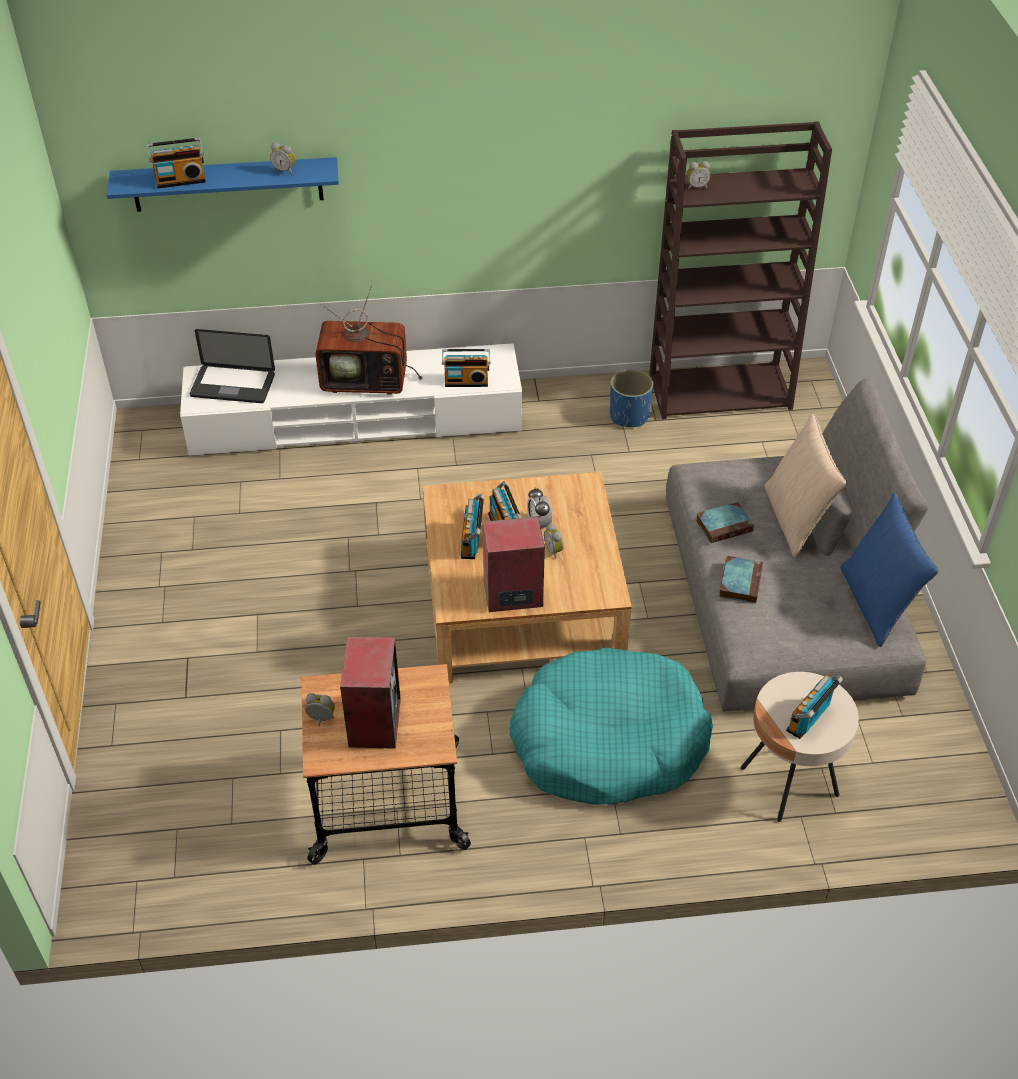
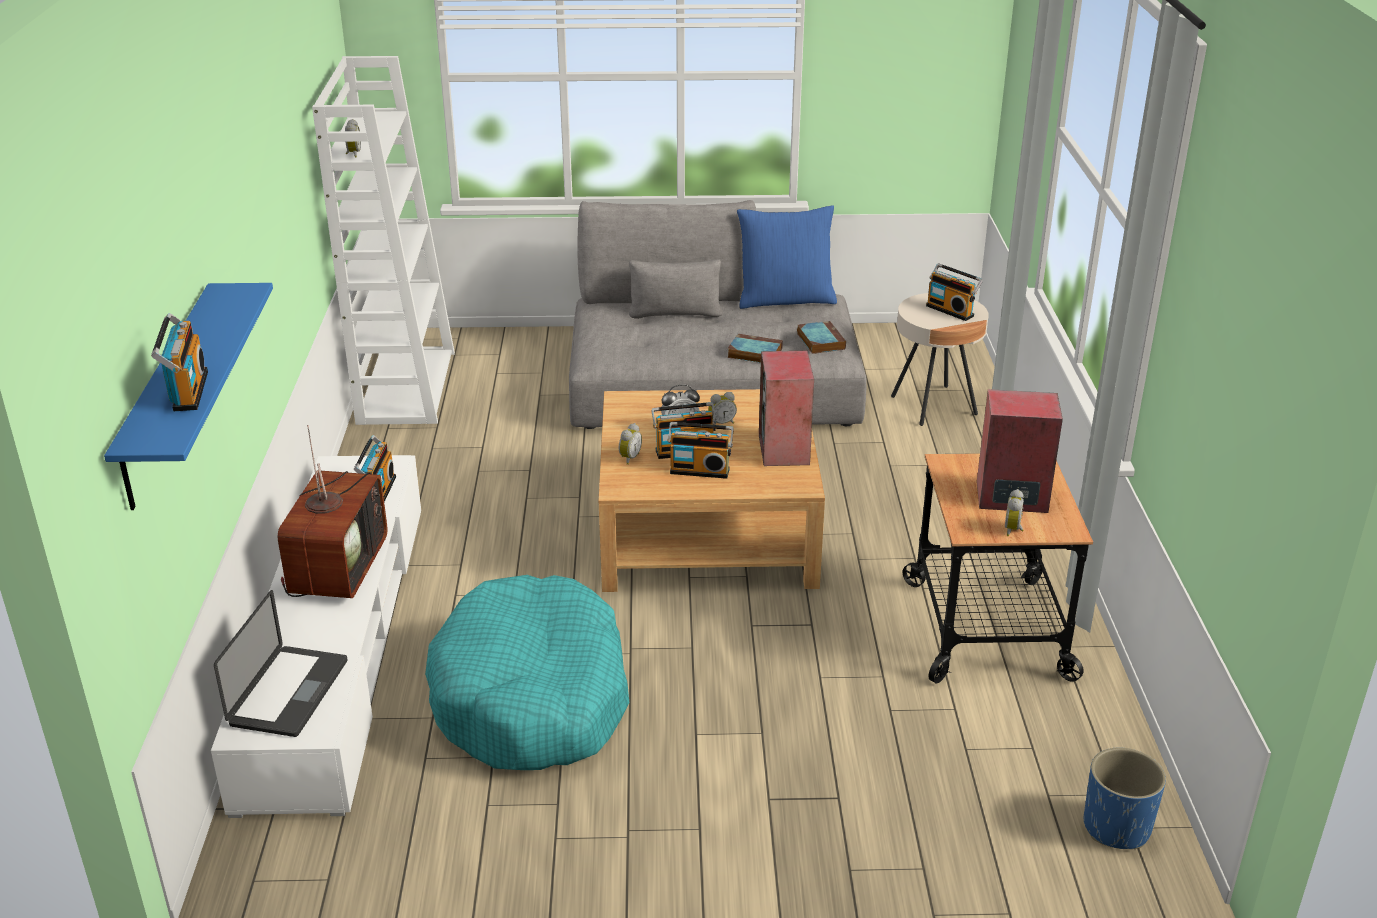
camera: 85 degrees left, 15 degrees down
alarm clock [270,142,295,174] -> alarm clock moved to [619,423,642,465]
turquoise dog bed [510,647,713,805] -> turquoise dog bed moved to [425,575,629,770]
blue planter [610,369,653,427] -> blue planter moved to [1084,748,1166,849]
brown bookcase [649,121,832,420] -> white bookcase [312,56,455,425]
book [696,502,754,543] -> book moved to [797,321,846,354]
beige pillow [765,413,847,558] -> none

